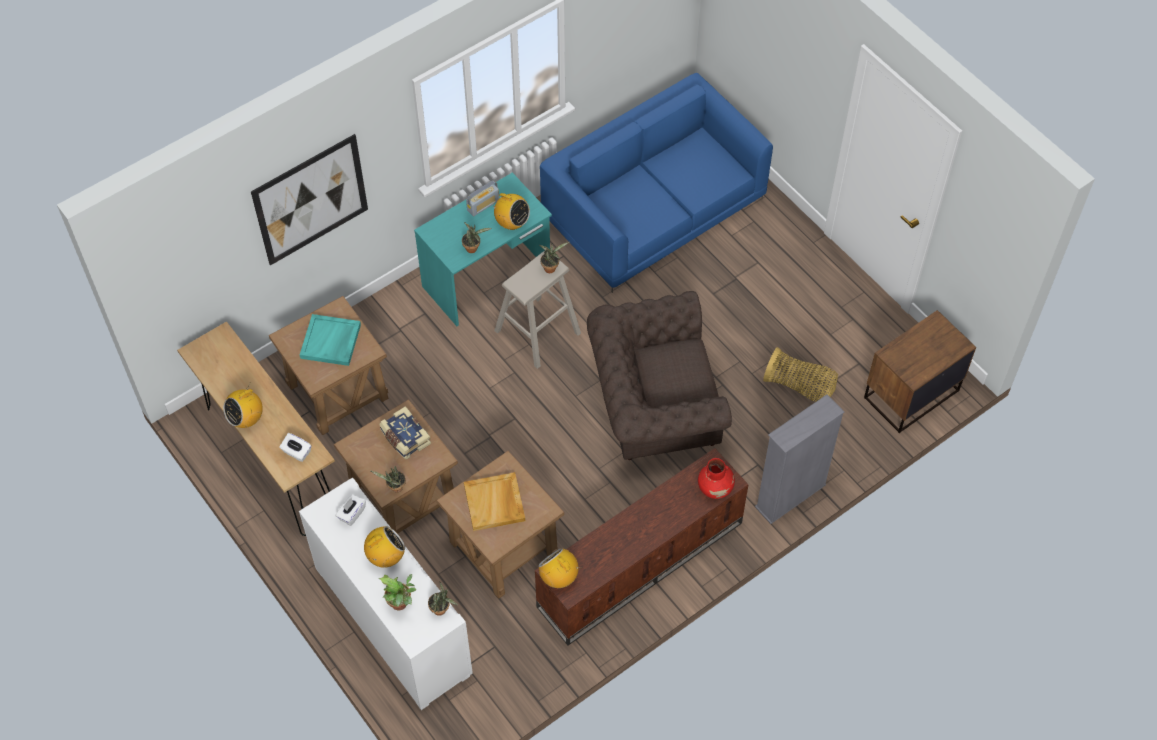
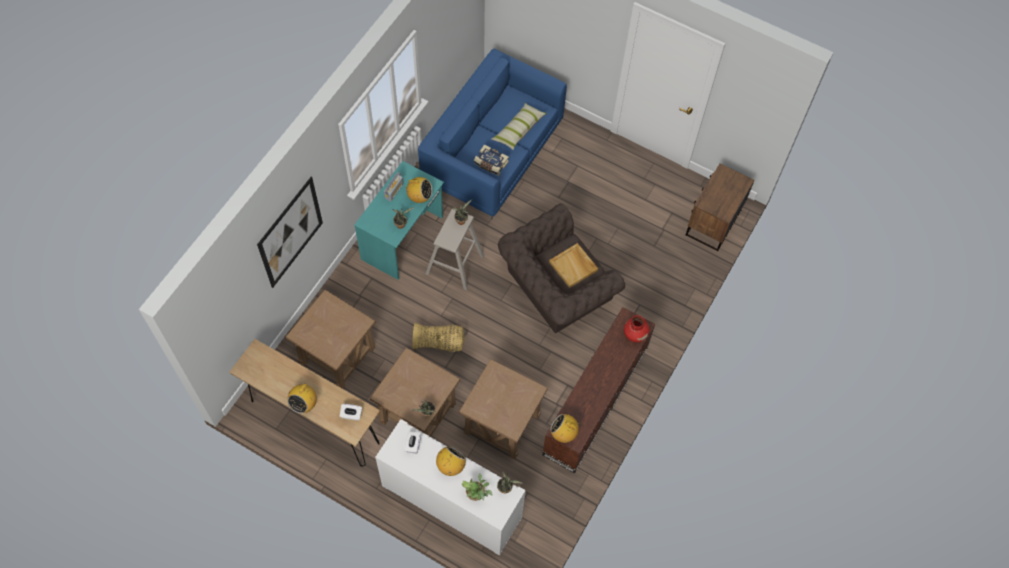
camera: 25 degrees left, 5 degrees up
turquoise tray [300,314,361,366] -> none
book [379,406,431,460] -> book moved to [474,144,509,176]
beige tray [464,472,525,531] -> beige tray moved to [549,243,598,288]
grey bookcase [755,394,844,524] -> none
basket [763,347,838,402] -> basket moved to [412,323,465,352]
none -> pillow [492,103,547,150]

